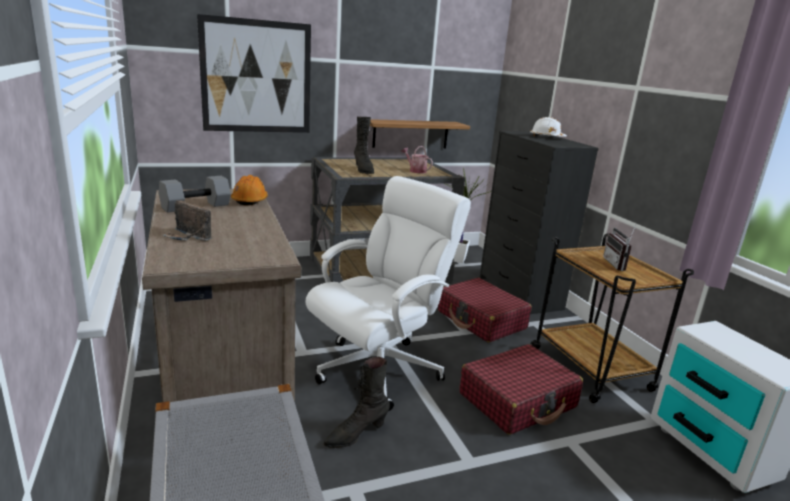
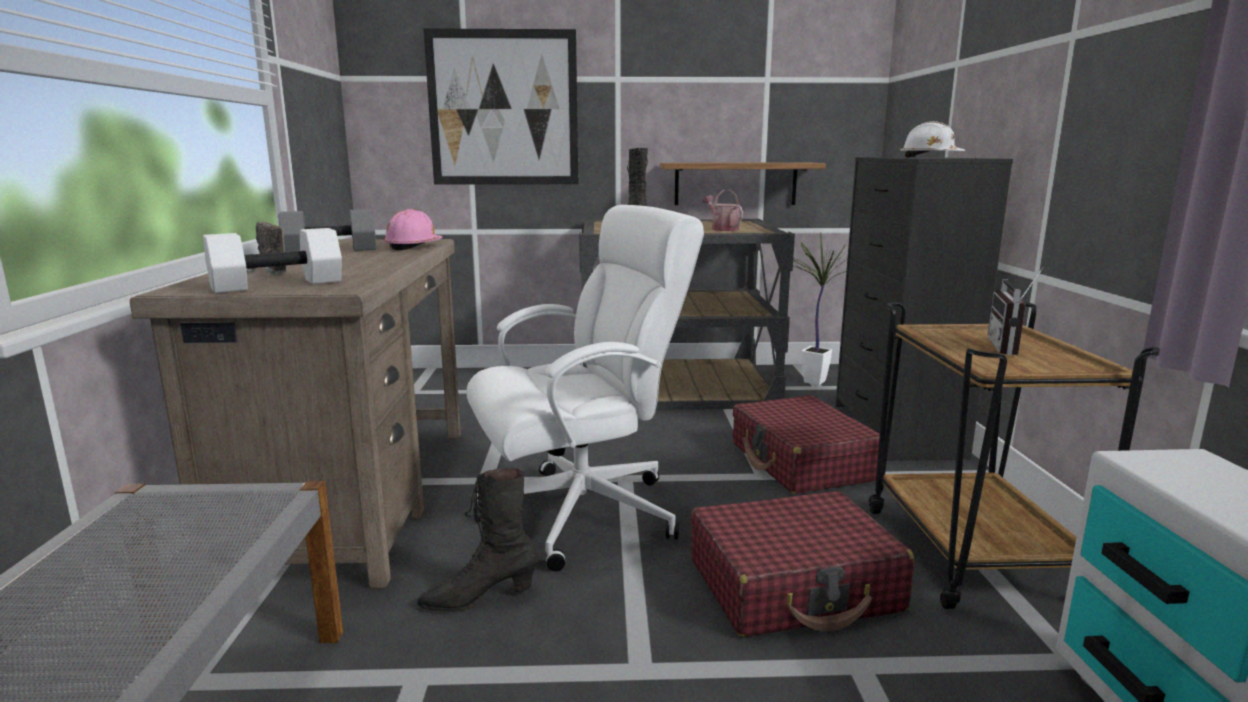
camera: 20 degrees right, 5 degrees down
orange hard hat [231,175,268,206] -> pink hard hat [383,209,443,250]
none -> white dumbbell [203,228,342,293]

